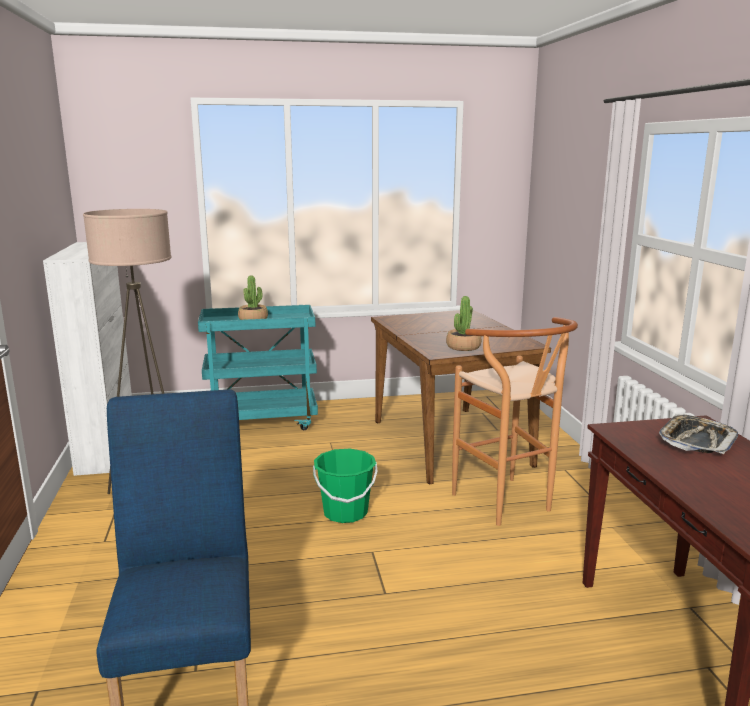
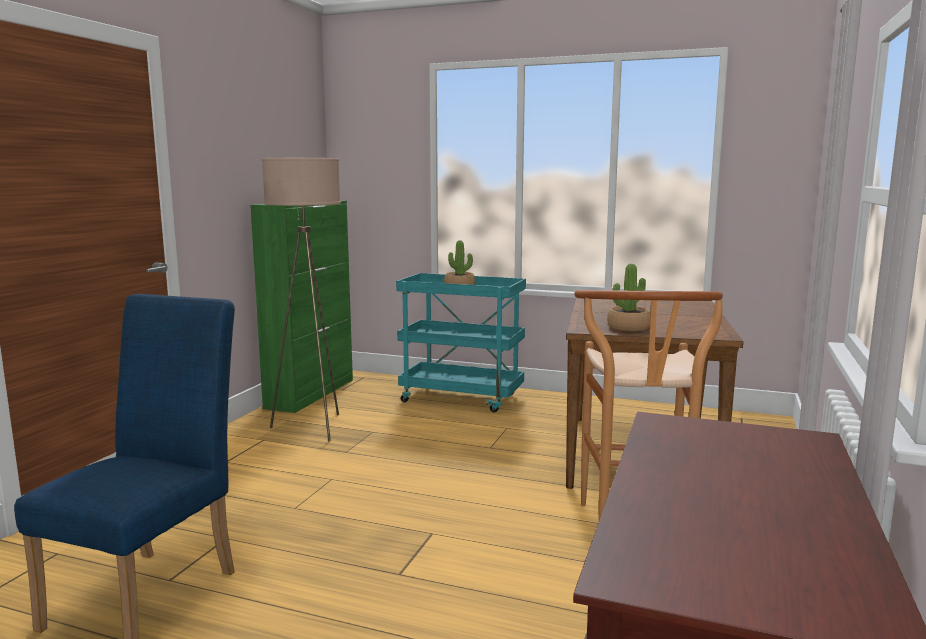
camera: 30 degrees right, 5 degrees down
white cabinet [43,242,132,476] -> green cabinet [250,201,353,413]
green bucket [313,449,378,523] -> none
tray [659,414,738,454] -> none

